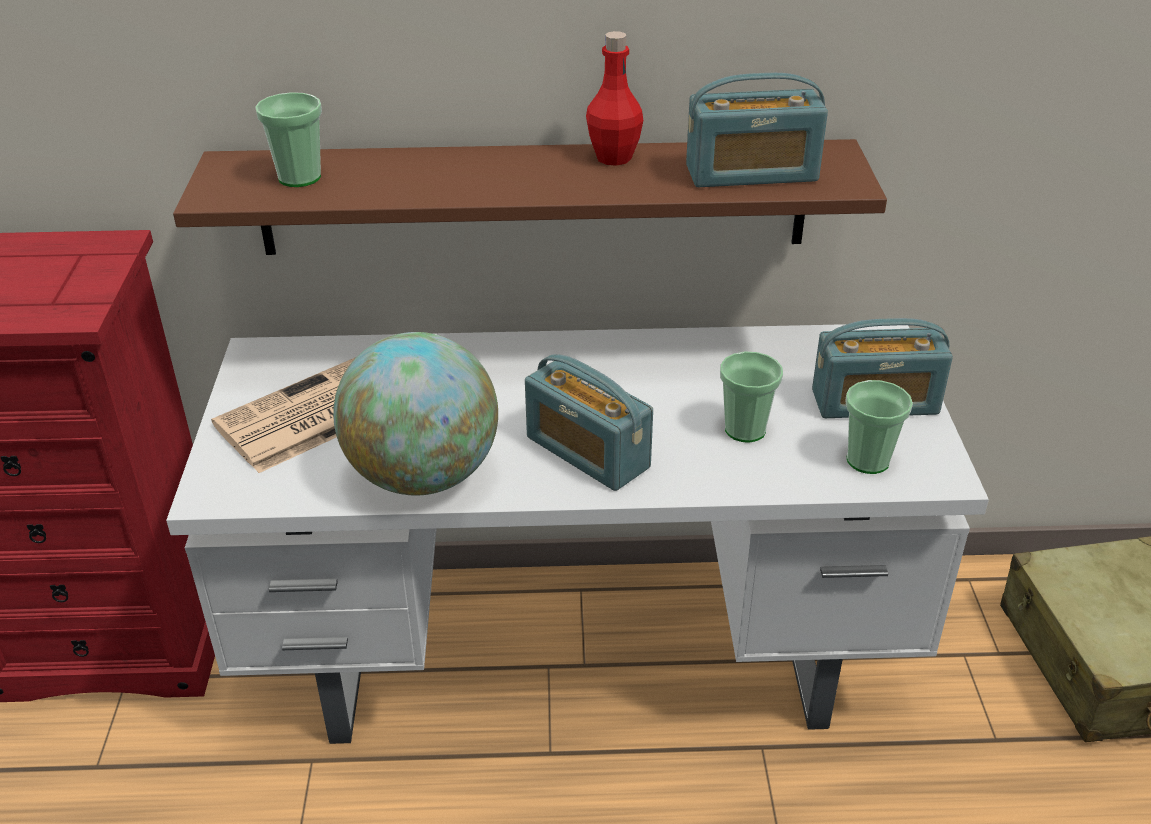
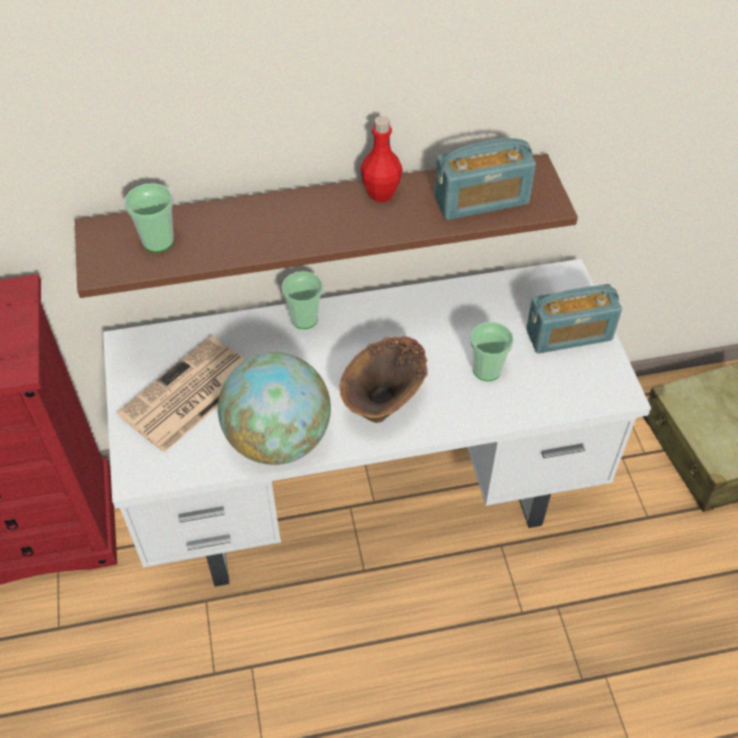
camera: 10 degrees left, 15 degrees up
radio [525,354,653,491] -> brown vase [340,336,428,423]
cup [845,380,913,474] -> cup moved to [282,271,323,329]

